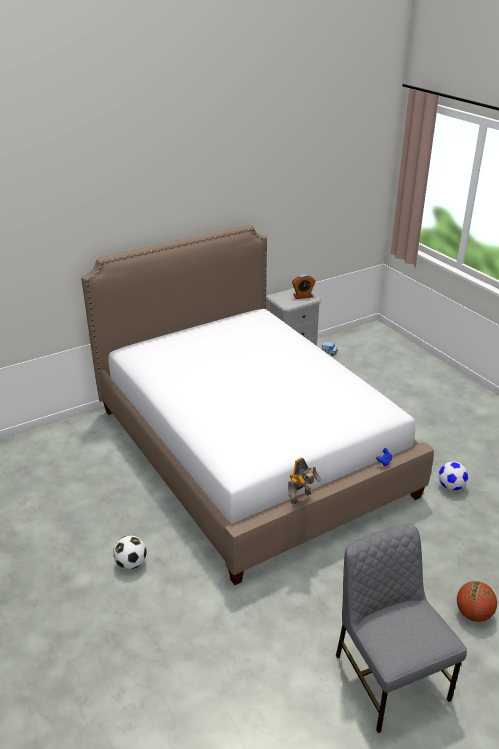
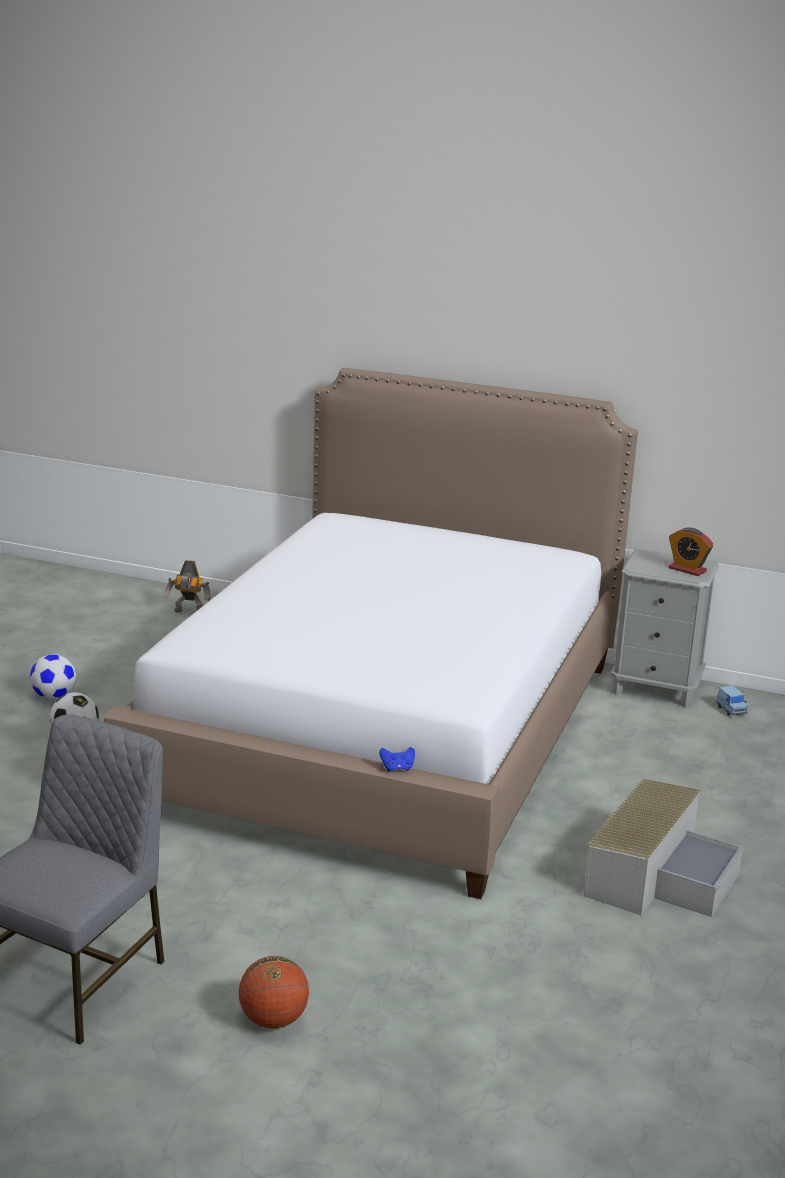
camera: 50 degrees right, 10 degrees down
toy robot [288,457,321,504] -> toy robot moved to [164,560,211,612]
football [438,461,469,491] -> football moved to [30,654,76,699]
none -> grey storage box [583,778,743,917]

